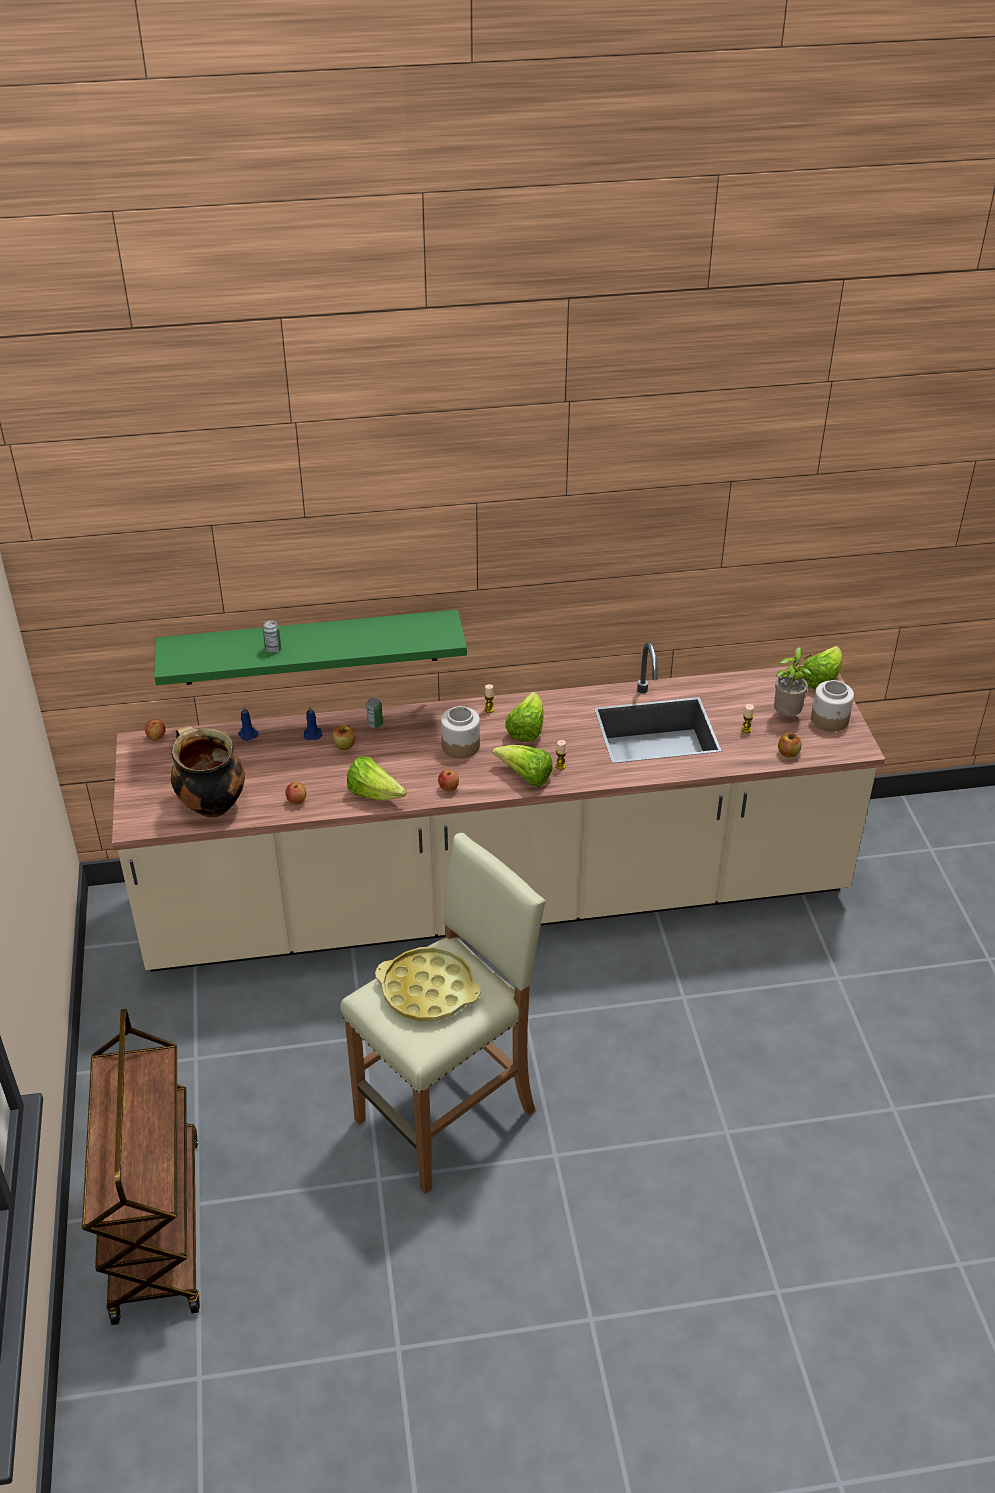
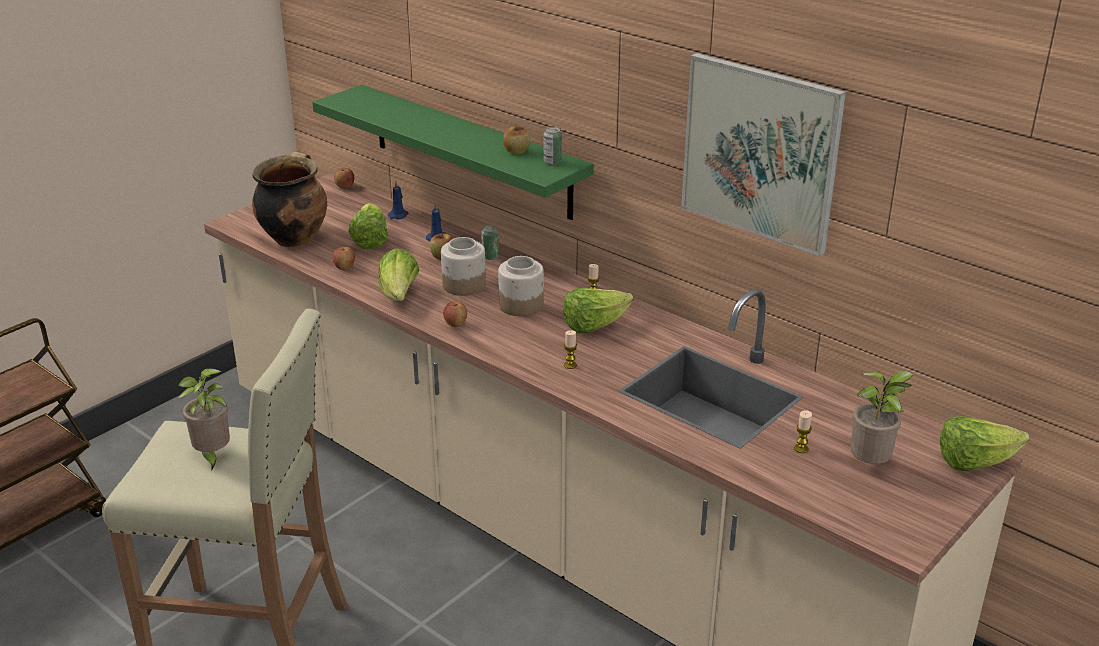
camera: 50 degrees right, 10 degrees down
can [262,620,281,653] -> can moved to [543,127,562,165]
yellow tray [375,947,481,1021] -> potted plant [177,368,230,469]
lettuce [493,745,553,787] -> lettuce moved to [349,203,388,249]
apple [778,733,802,758] -> apple moved to [503,124,530,154]
jar [811,680,854,732] -> jar moved to [441,237,486,296]
none -> picture [681,53,846,256]

